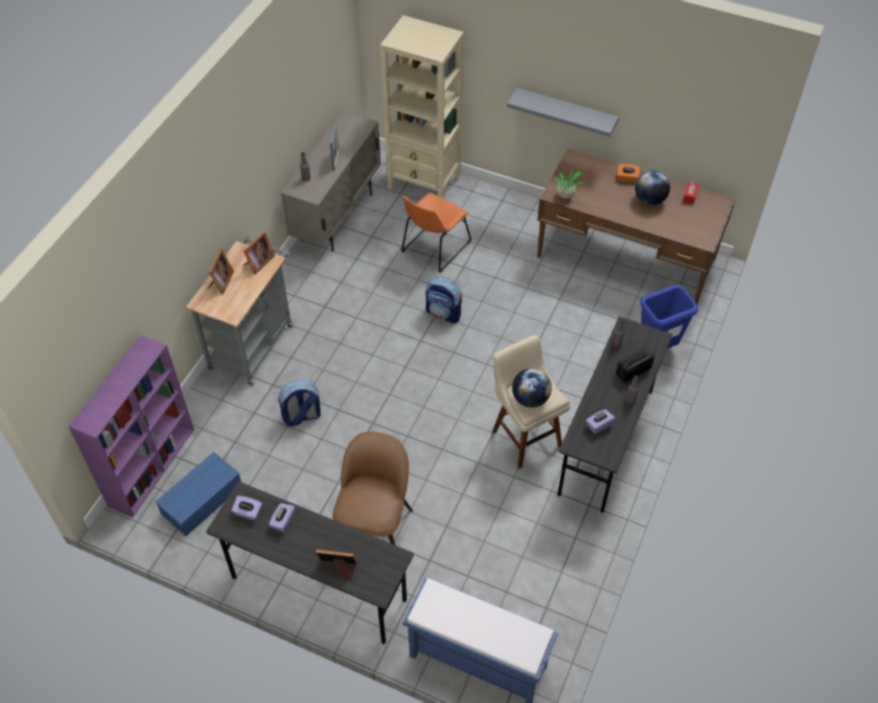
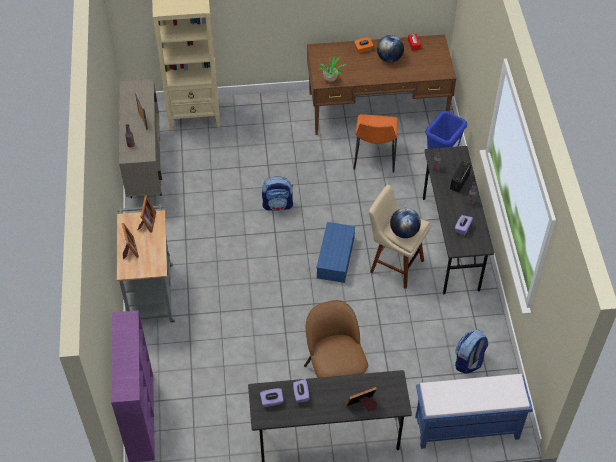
camera: 30 degrees left, 0 degrees up
blue storage box [155,452,241,536] -> blue storage box moved to [316,222,355,283]
backpack [278,380,321,426] -> backpack moved to [455,330,488,374]
orange chair [401,193,472,273] -> orange chair moved to [354,114,398,173]
grey shelf [507,88,619,137] -> none

